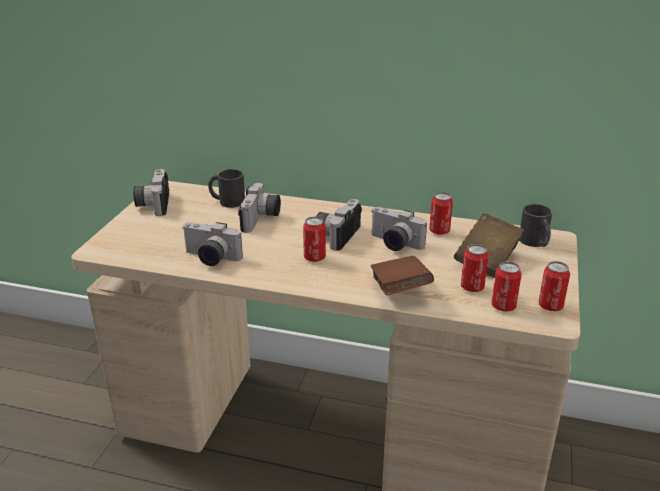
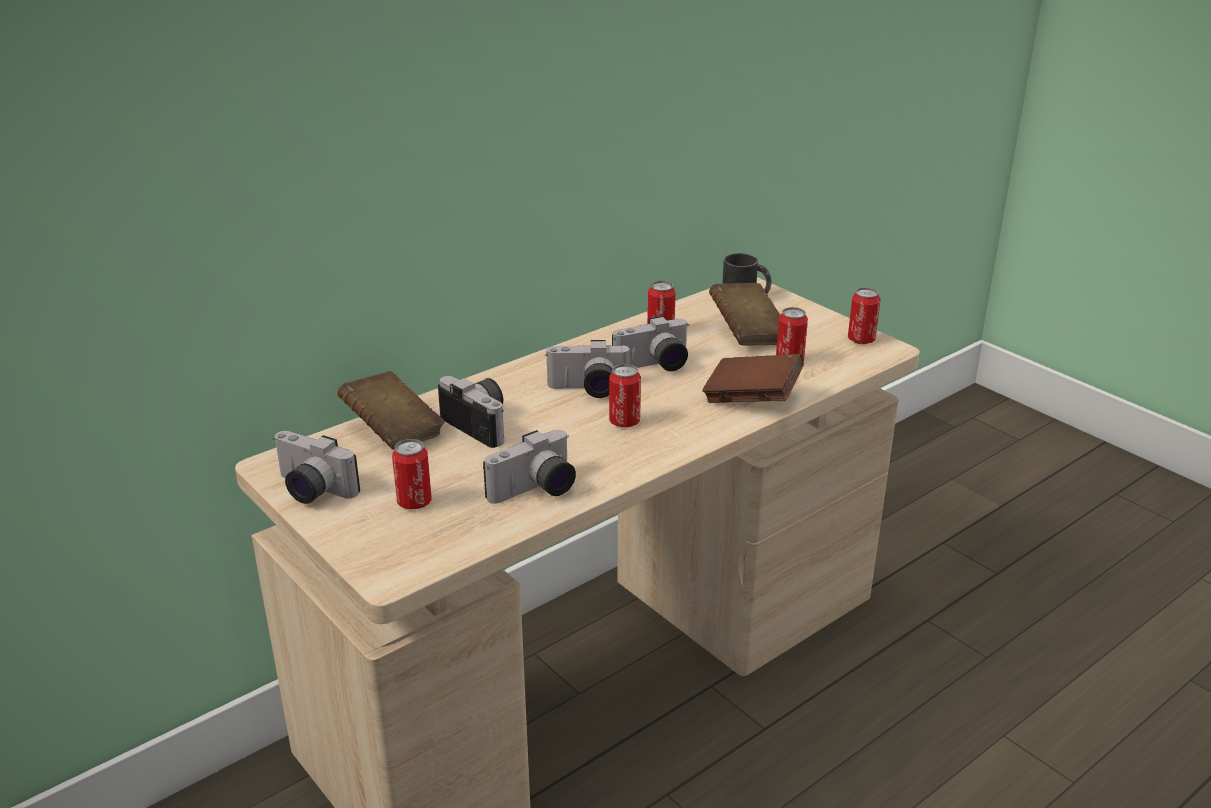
camera: 55 degrees left, 0 degrees up
black mug [208,169,245,208] -> brown book [337,371,445,450]
camera [316,199,362,250] -> camera turned 60 degrees counterclockwise [545,340,631,398]
can [491,262,522,312] -> can moved to [392,439,431,510]

